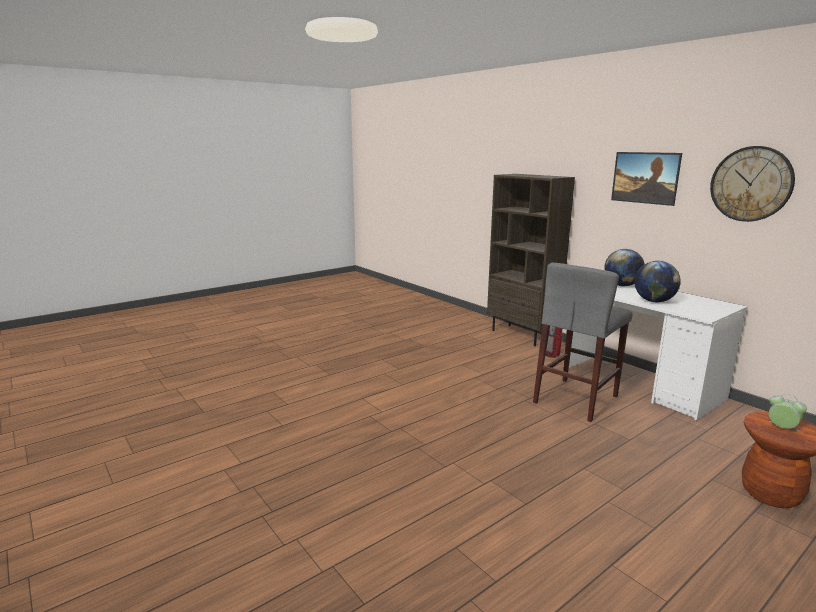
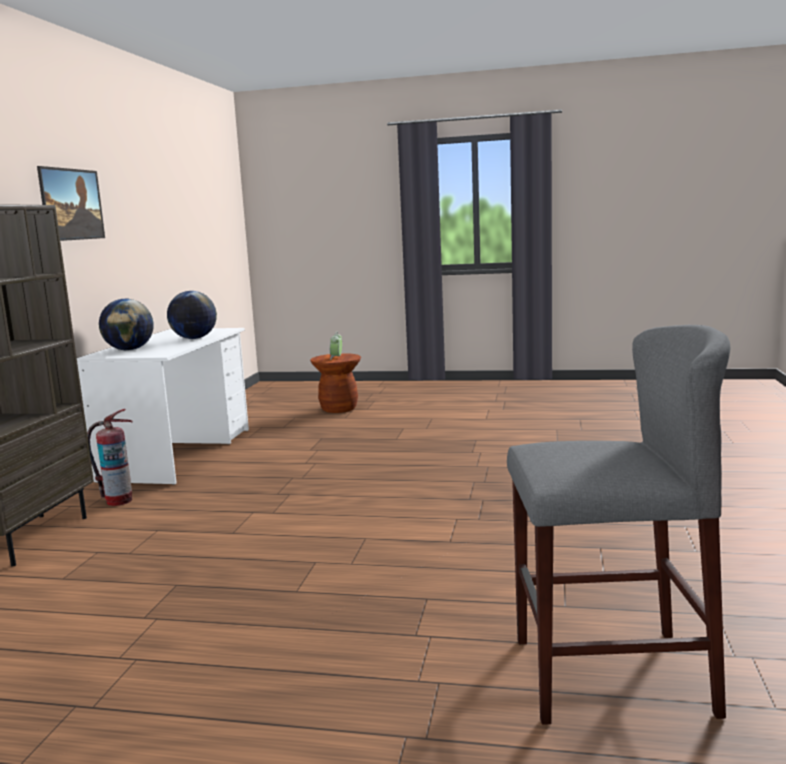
camera: 130 degrees left, 5 degrees down
grey stool [533,263,633,422] -> grey stool moved to [507,325,731,725]
wall clock [710,146,795,222] -> none

